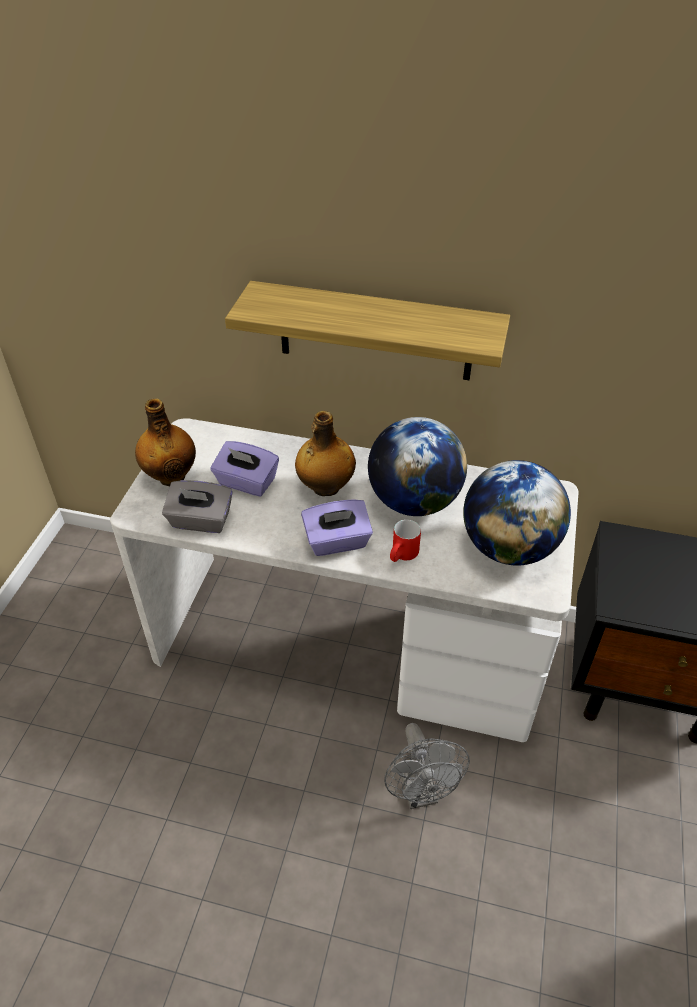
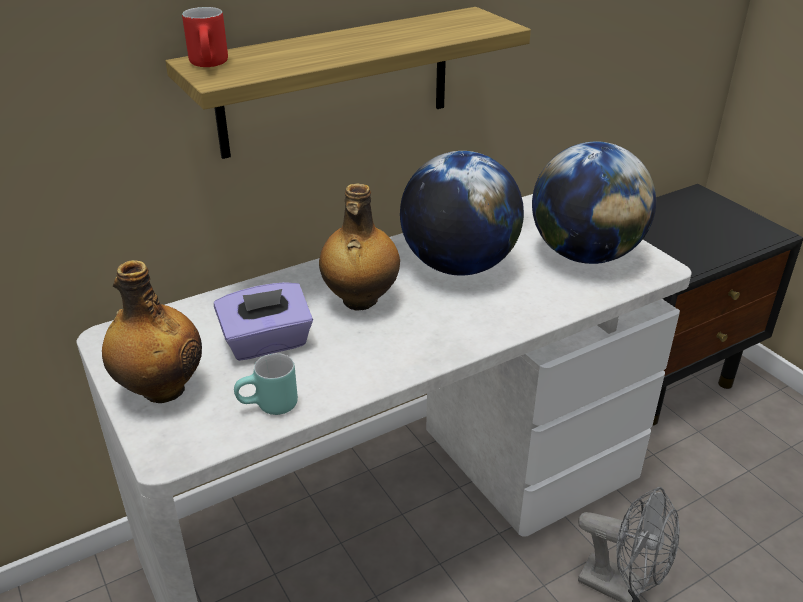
camera: 45 degrees left, 10 degrees down
grey tissue box [162,480,233,533] -> turquoise mug [234,353,298,415]
purple tissue box [301,499,373,556] -> none
red mug [390,520,421,562] -> red mug moved to [182,7,228,67]

